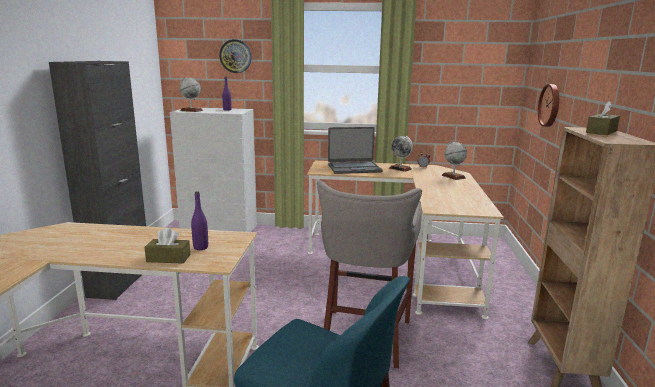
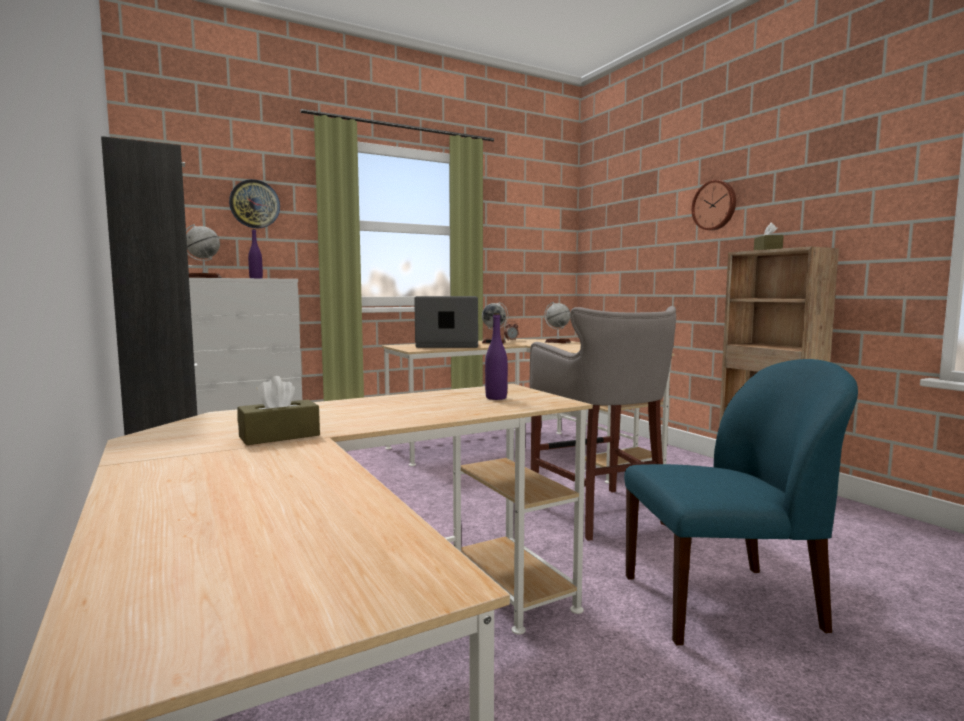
camera: 35 degrees left, 10 degrees down
brown tissue box [145,228,190,264] -> brown tissue box moved to [237,376,320,445]
laptop [328,127,382,174] -> laptop turned 135 degrees counterclockwise [414,296,478,348]
wall clock [538,84,559,127] -> wall clock moved to [691,180,736,230]

